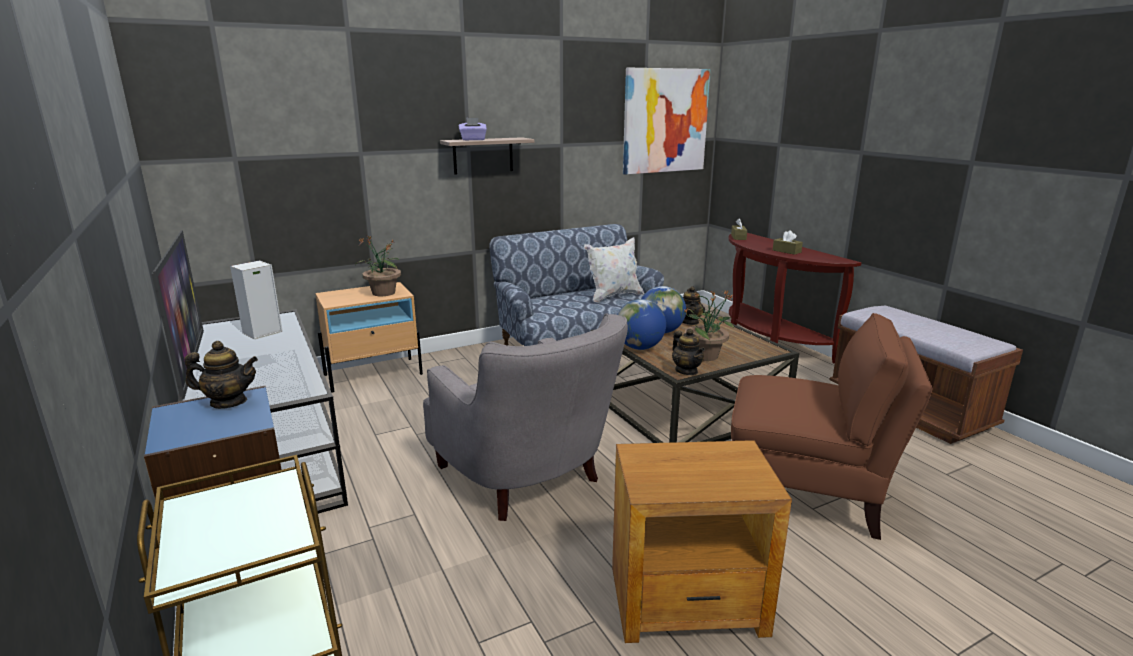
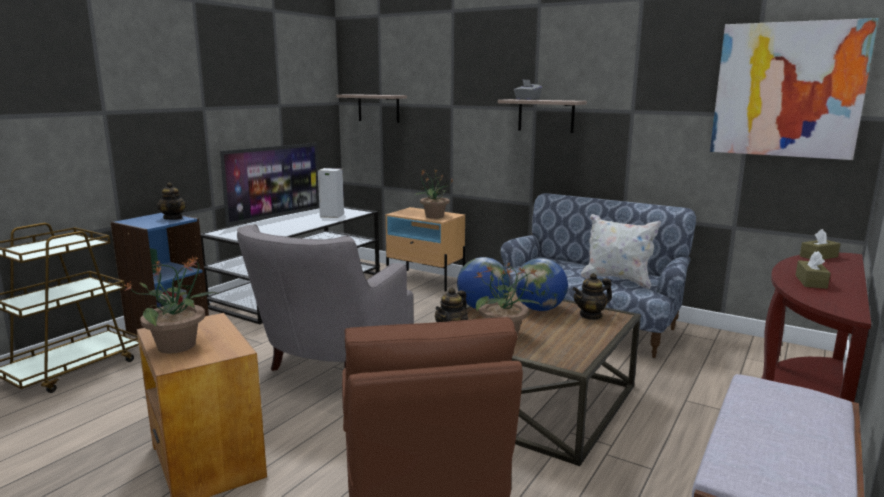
camera: 60 degrees right, 5 degrees down
purple tissue box [459,118,487,140] -> grey tissue box [514,79,542,100]
none -> potted plant [123,256,218,354]
none -> shelf [336,94,407,123]

